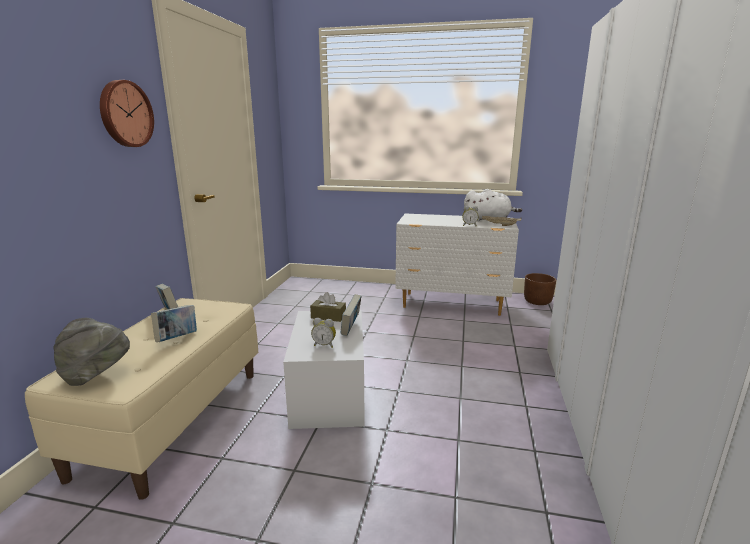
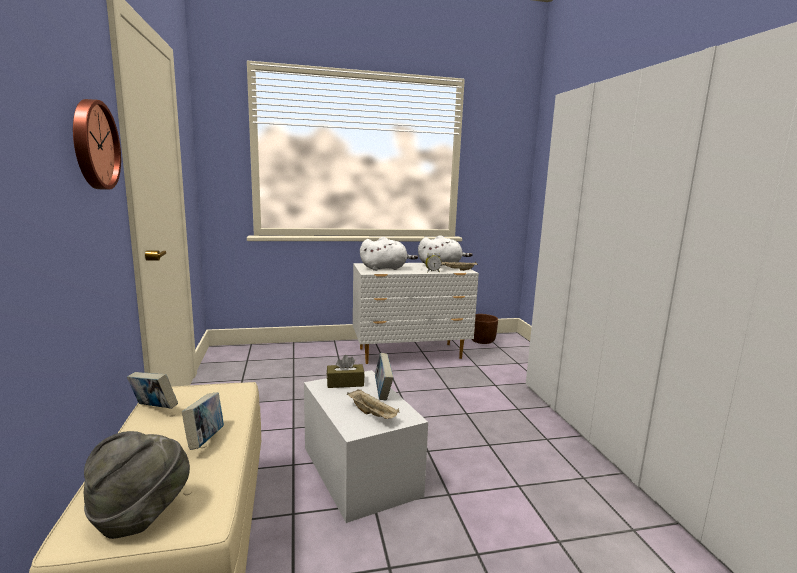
camera: 25 degrees left, 5 degrees down
alarm clock [311,318,336,348] -> beige tray [347,389,400,419]
none -> white plush toy [360,237,418,271]

